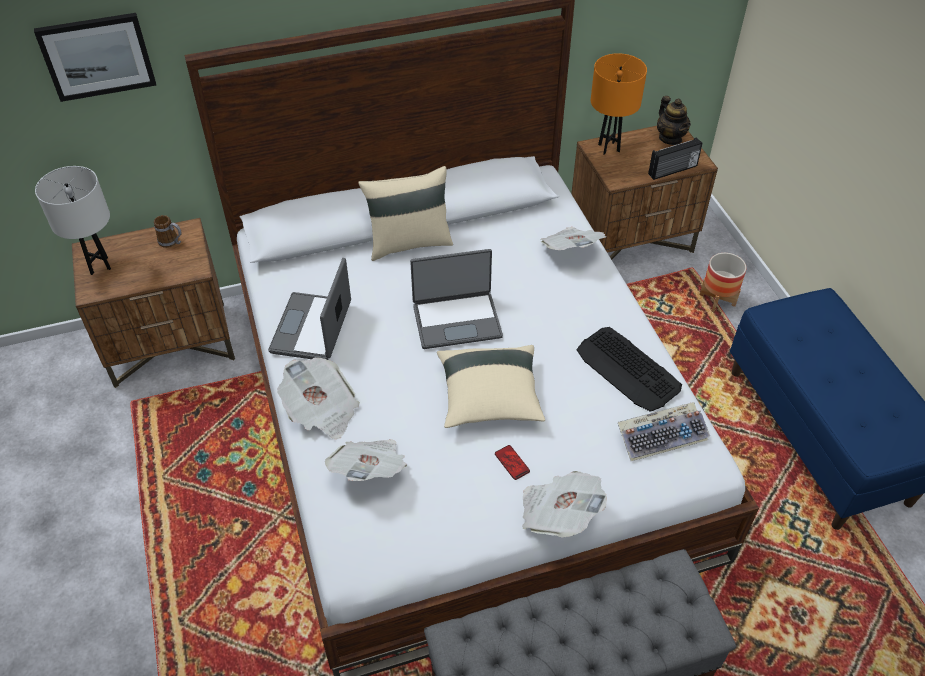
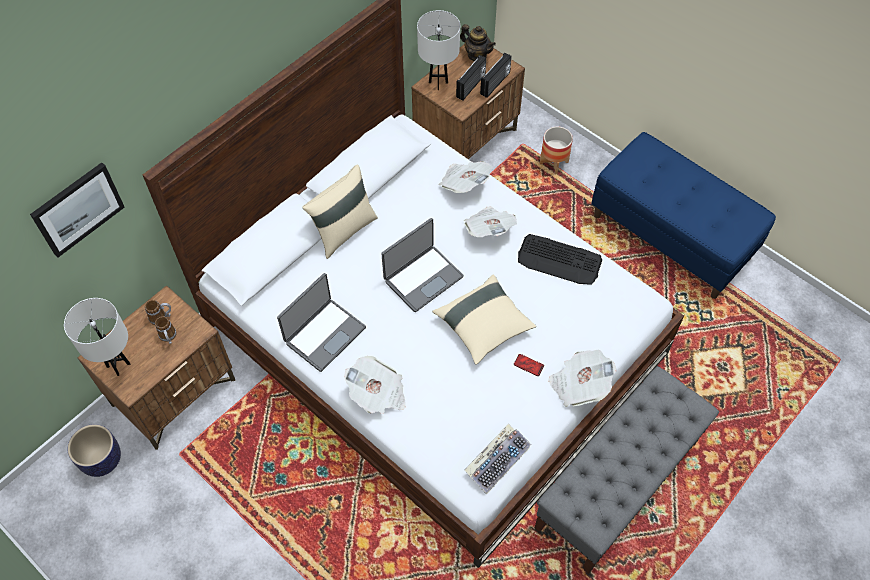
camera: 30 degrees left, 10 degrees up
laptop [268,258,351,360] -> laptop turned 120 degrees counterclockwise [277,273,366,372]
newspaper [325,439,407,481] -> newspaper moved to [464,206,517,237]
orange table lamp [591,53,647,155] -> white table lamp [417,10,460,90]
keyboard [618,402,710,461] -> keyboard moved to [465,424,531,494]
none -> planter [68,424,121,477]
none -> mug [155,316,176,344]
none -> radio [456,55,486,101]

